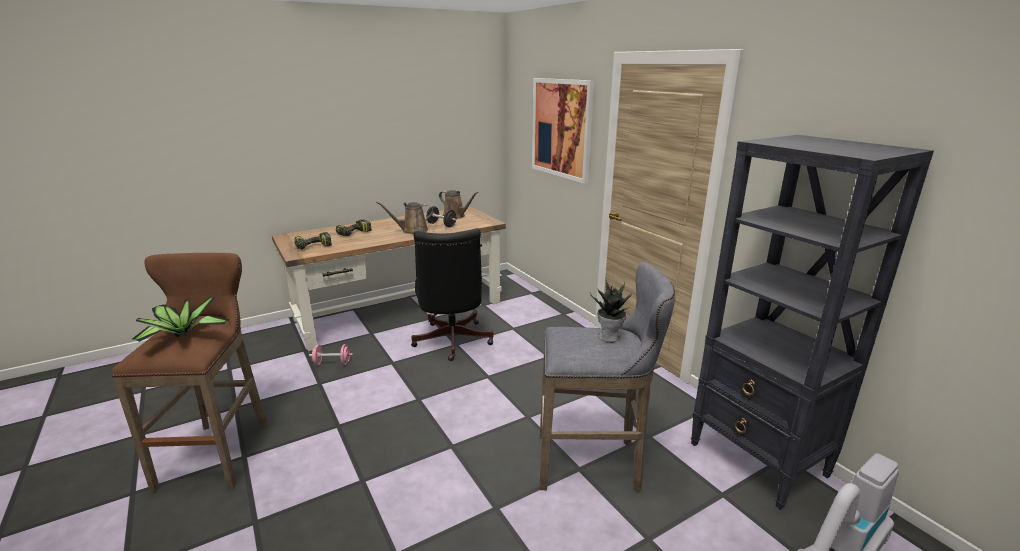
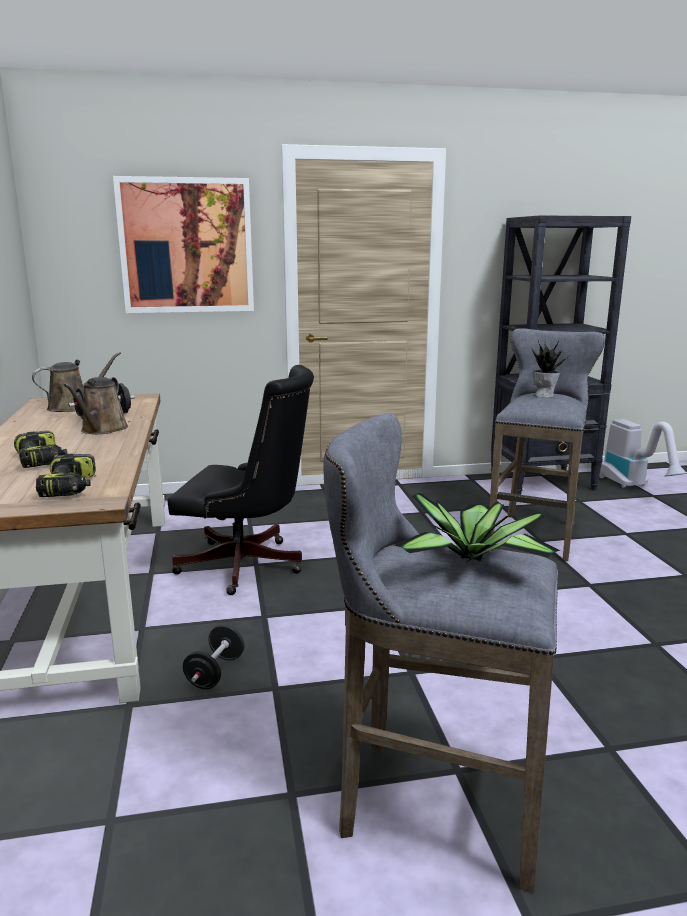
camera: 70 degrees left, 5 degrees down
brown stool [112,253,269,492] -> grey stool [323,413,558,893]
pink dumbbell [309,344,353,365] -> black dumbbell [183,625,244,689]

